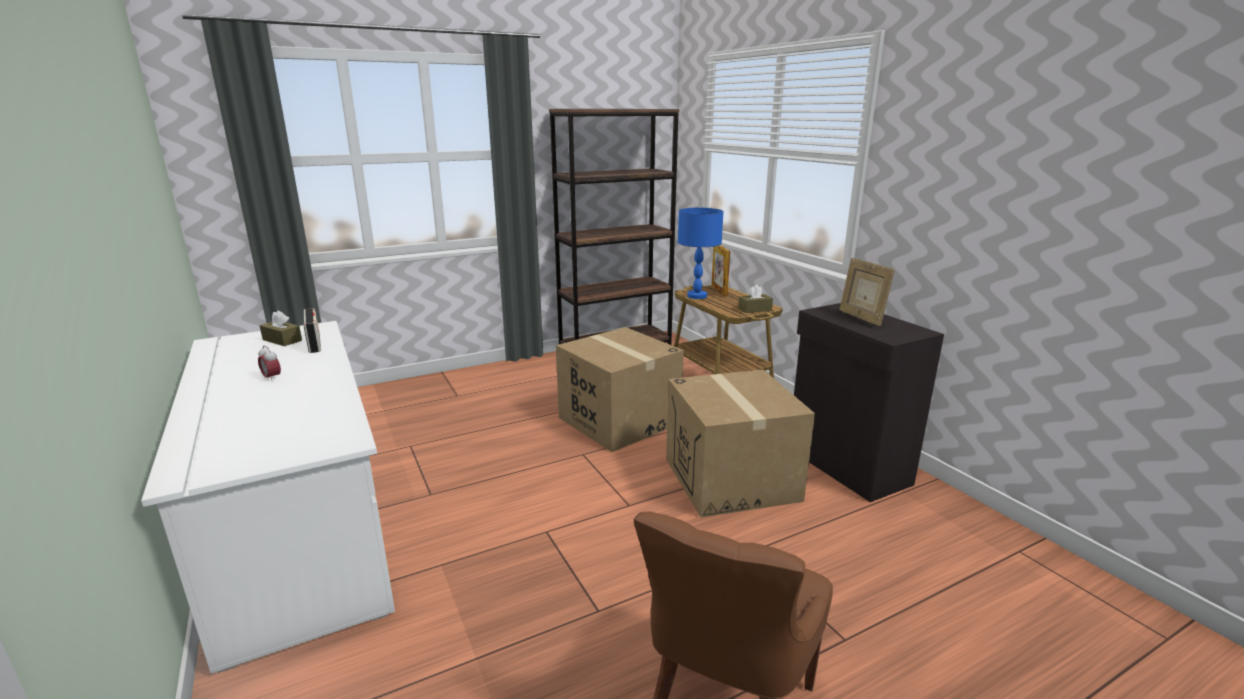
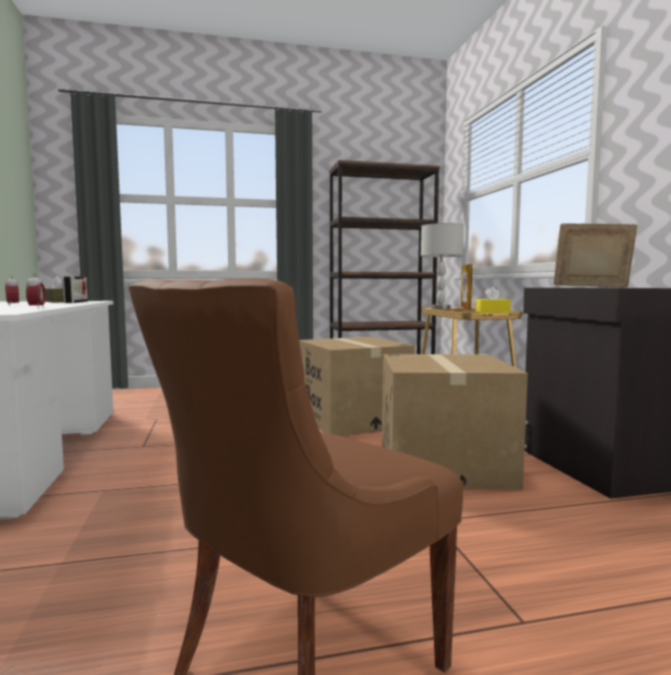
camera: 15 degrees right, 15 degrees down
blue table lamp [678,208,724,299] -> grey table lamp [421,223,464,309]
brown tissue box [738,285,773,313] -> yellow tissue box [476,287,511,313]
picture frame [839,258,895,326] -> picture frame turned 105 degrees clockwise [553,223,637,287]
none -> alarm clock [26,274,46,309]

